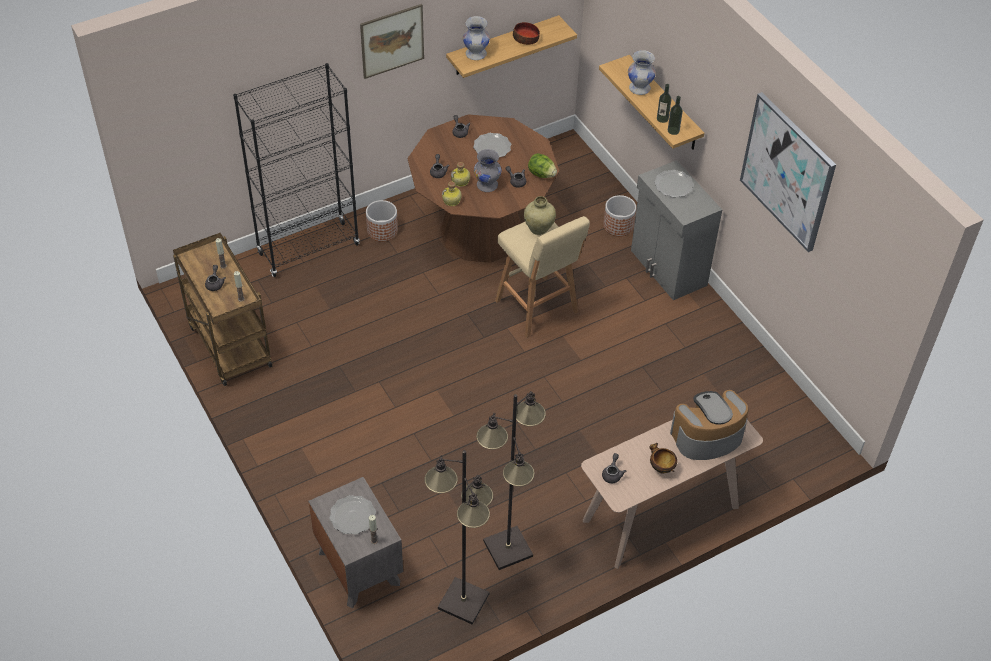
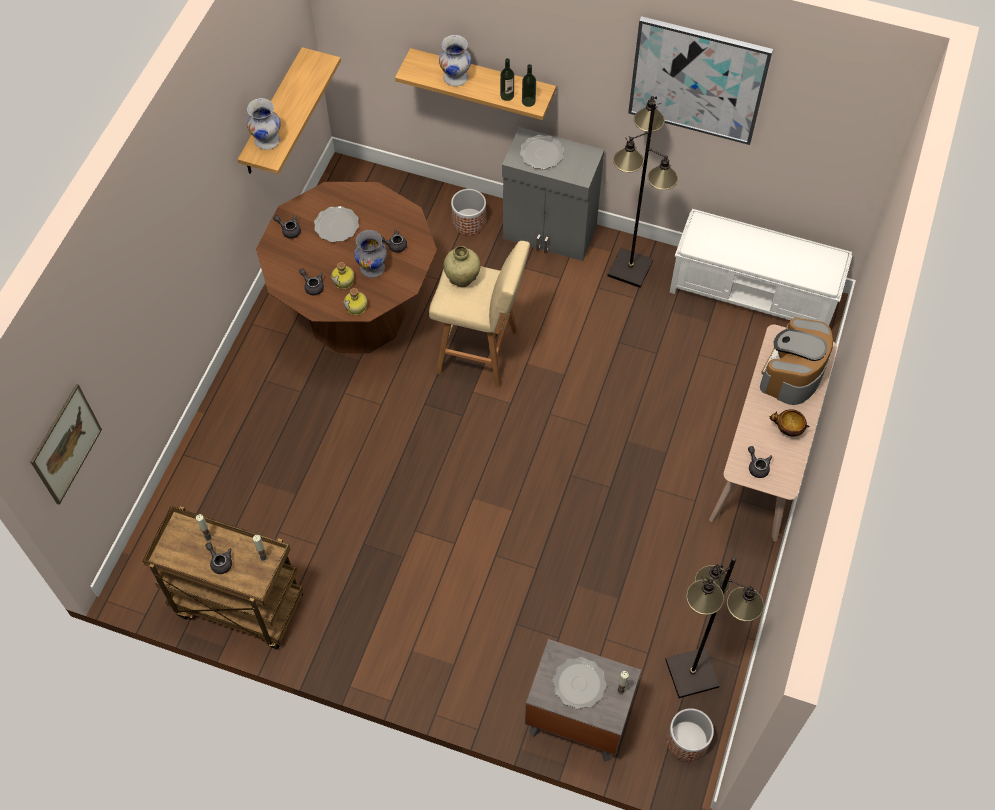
camera: 40 degrees left, 10 degrees up
black bookcase [233,63,360,277] -> none
picture [360,4,424,79] -> picture moved to [30,384,102,505]
planter [366,200,398,242] -> planter moved to [667,708,714,761]
black floor lamp [476,391,546,570] -> black floor lamp moved to [607,96,678,288]
bowl [513,22,540,45] -> none
lettuce [528,153,557,178] -> none
none -> white bench [670,209,852,326]

